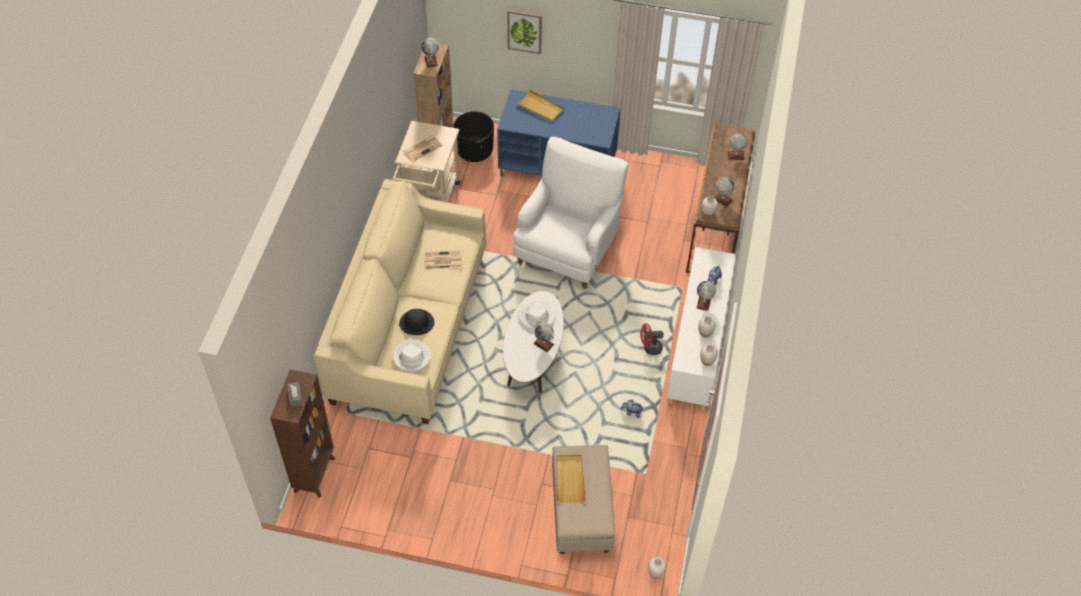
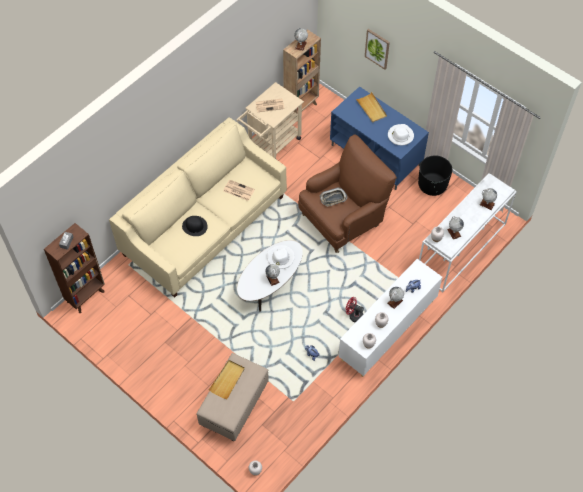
camera: 30 degrees right, 5 degrees up
white hat [393,339,431,372] -> white hat moved to [388,124,414,145]
black planter [453,111,494,162] -> black planter moved to [418,155,452,196]
white armchair [513,137,629,289] -> brown armchair [298,134,397,253]
brown console table [686,123,756,273] -> white console table [419,173,517,292]
none -> tray [320,187,348,207]

